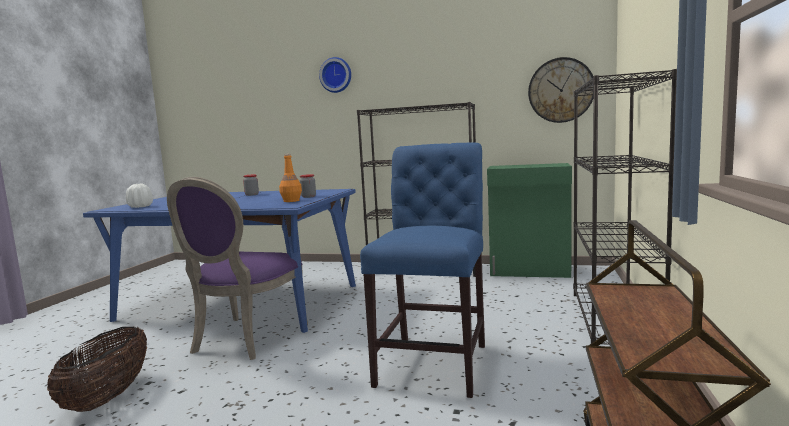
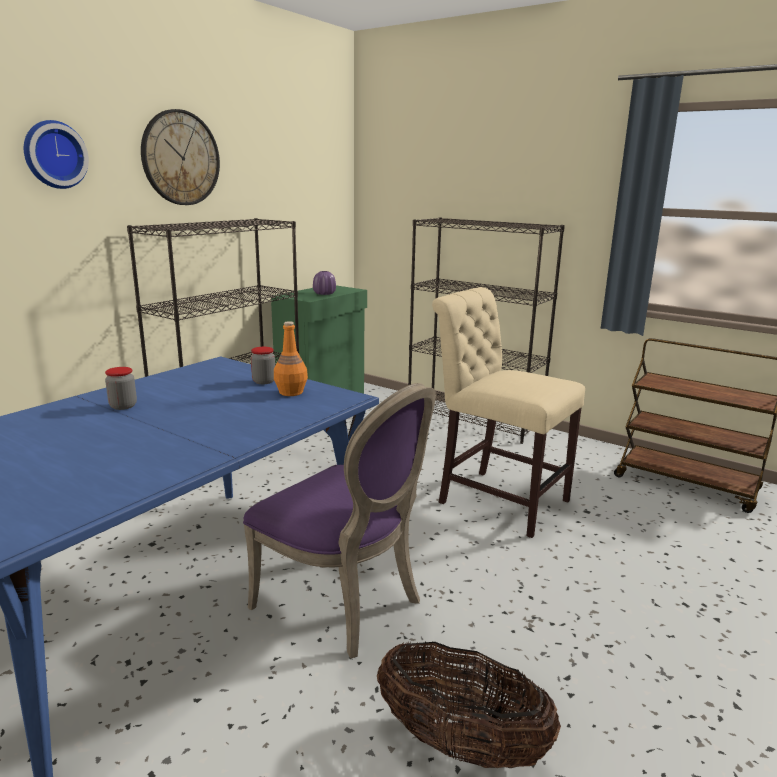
camera: 70 degrees left, 10 degrees up
white vase [126,184,153,208] -> none
blue chair [360,143,485,398] -> beige chair [432,287,585,538]
wall clock [528,57,594,123] -> wall clock moved to [141,109,220,205]
none -> purple vase [313,271,336,295]

